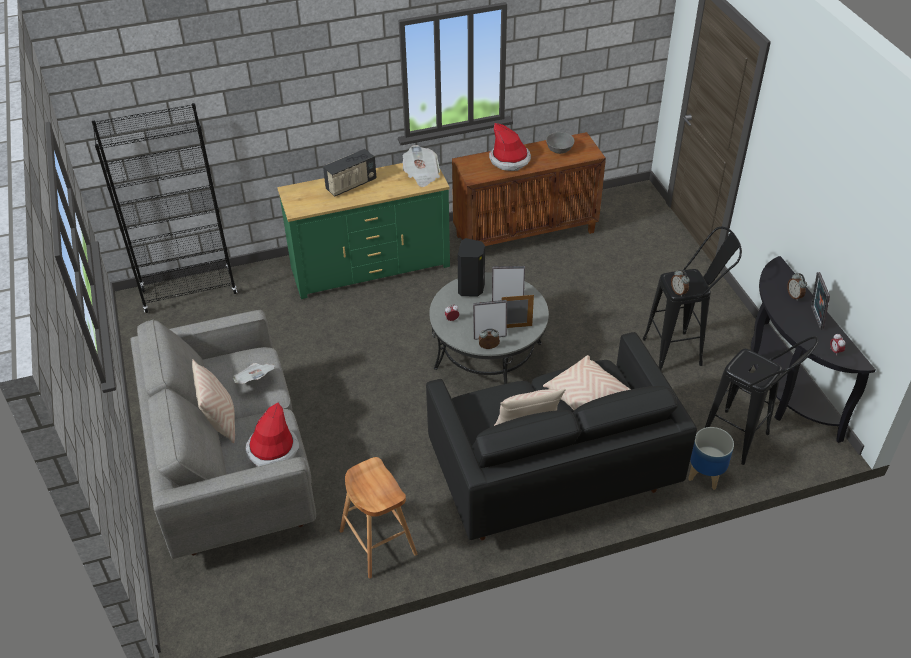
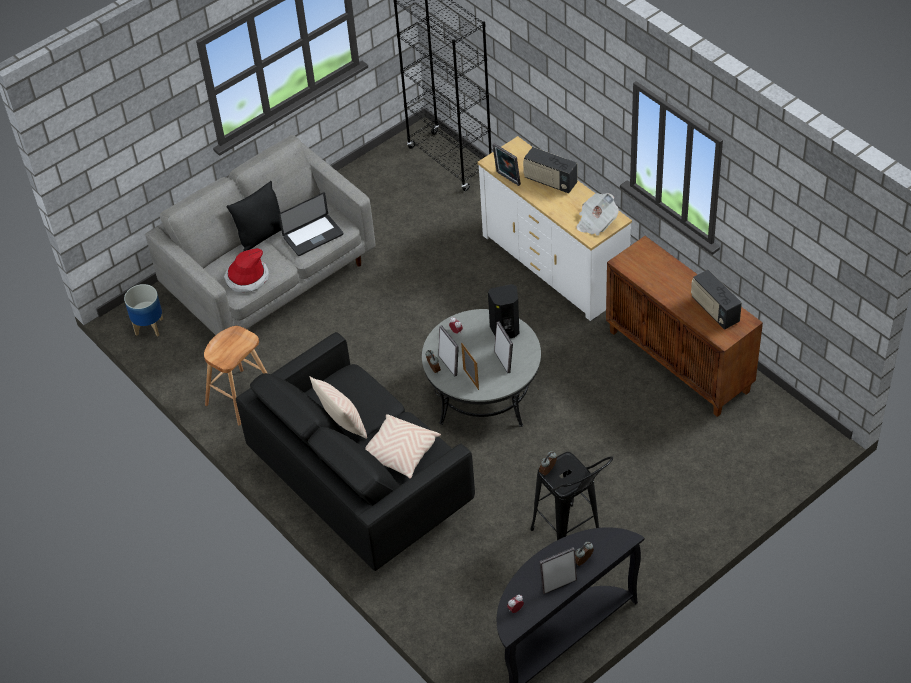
camera: 70 degrees right, 5 degrees up
beige pillow [192,359,235,443] -> black pillow [226,181,281,251]
newspaper [233,363,275,384] -> laptop [279,192,343,256]
green dresser [277,163,450,299] -> white dresser [478,136,632,321]
hat [489,123,531,171] -> none
grey bowl [546,132,574,154] -> radio [691,269,742,330]
planter [688,427,734,490] -> planter moved to [124,284,163,336]
black stool [705,336,818,465] -> none
none -> picture frame [492,143,521,186]

